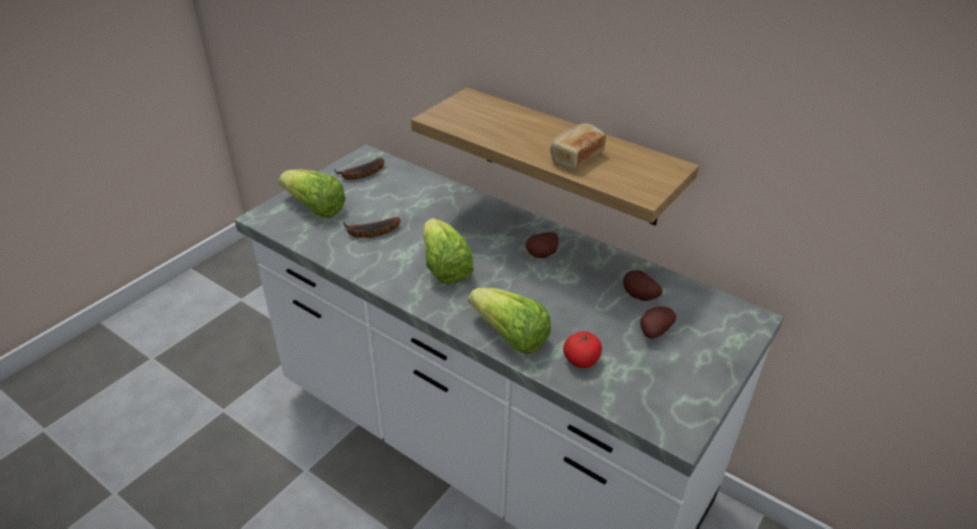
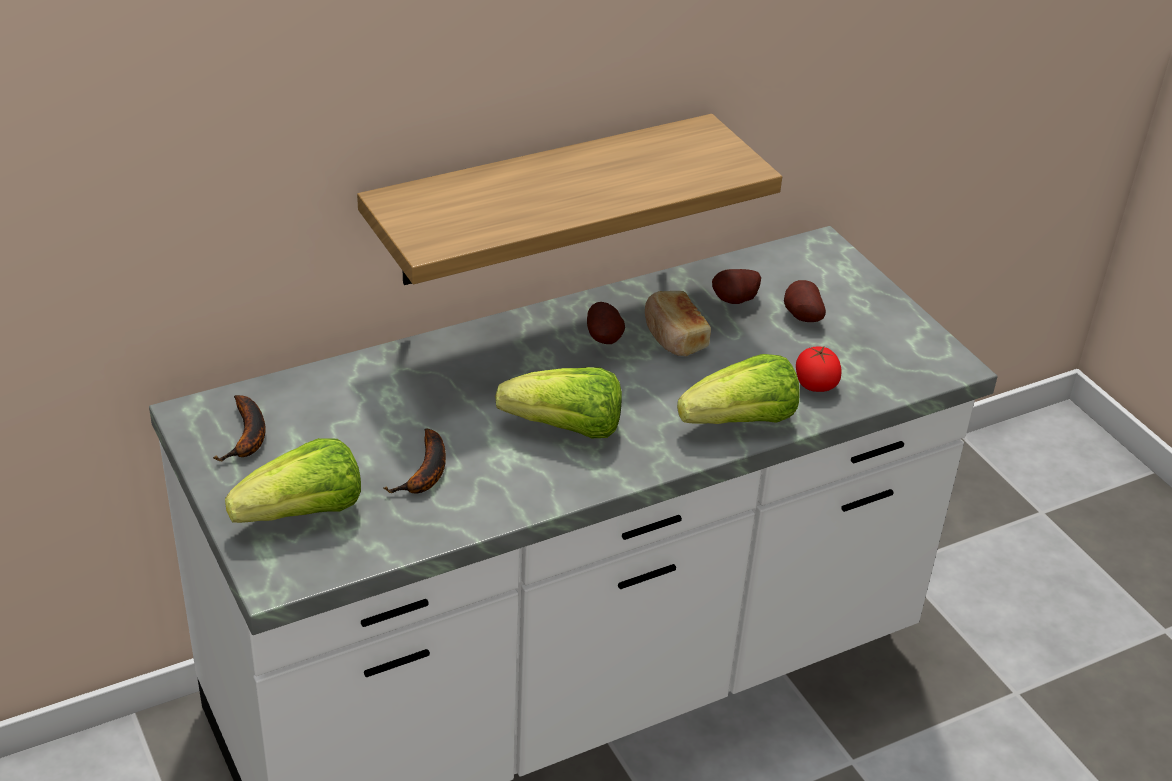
camera: 65 degrees left, 0 degrees up
bread [550,124,606,168] -> bread moved to [645,291,711,356]

